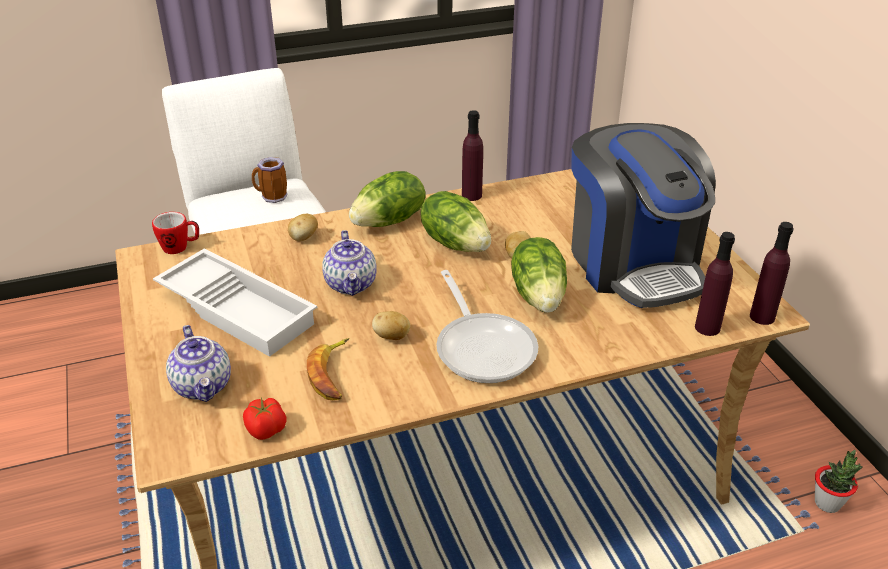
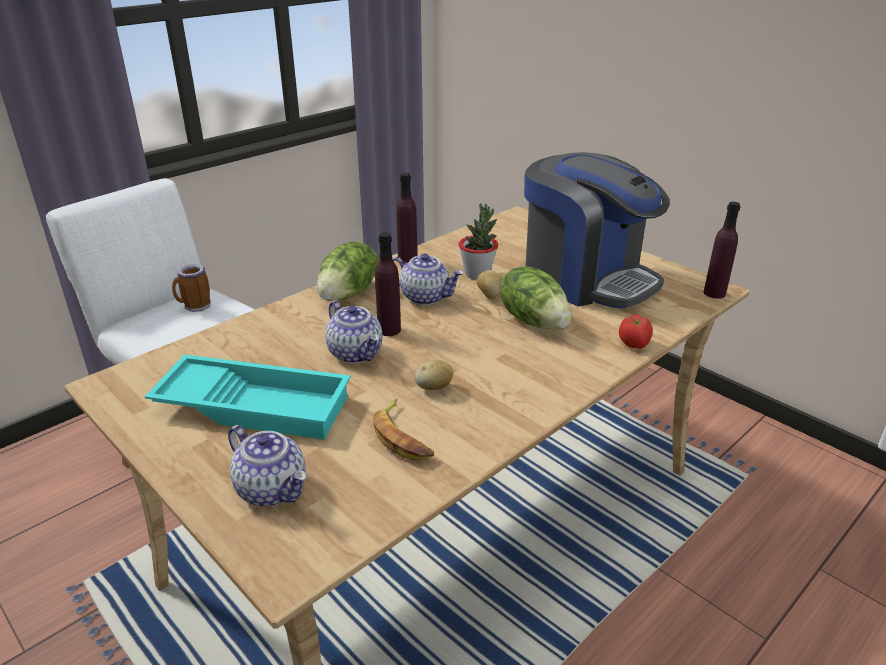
camera: 25 degrees left, 5 degrees down
mug [152,212,199,254] -> none
white tray [153,248,317,357] -> turquoise tray [145,354,351,440]
tomato [243,397,287,440] -> tomato moved to [619,314,653,349]
potato [288,214,318,241] -> none
lettuce [421,191,491,252] -> teapot [392,253,464,305]
frying pan [436,270,538,383] -> none
purple bottle [695,232,735,336] -> purple bottle moved to [375,232,401,336]
potted plant [815,450,863,513] -> potted plant moved to [459,204,498,280]

